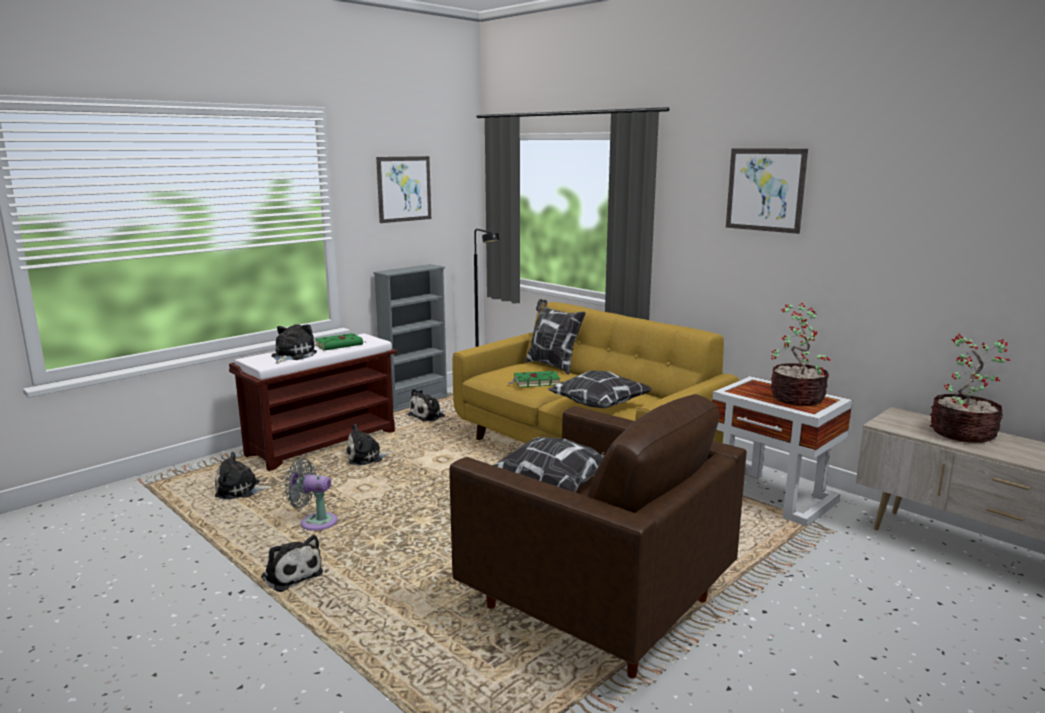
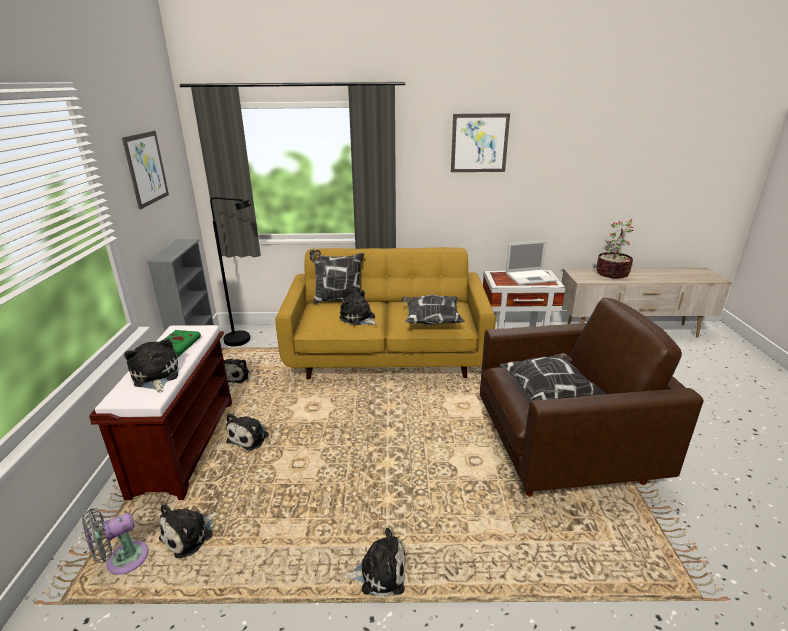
camera: 45 degrees left, 10 degrees up
grey fan [285,458,338,531] -> grey fan moved to [82,508,149,575]
green book [508,371,560,387] -> plush toy [340,290,378,325]
potted plant [771,303,831,406] -> laptop [506,241,557,285]

